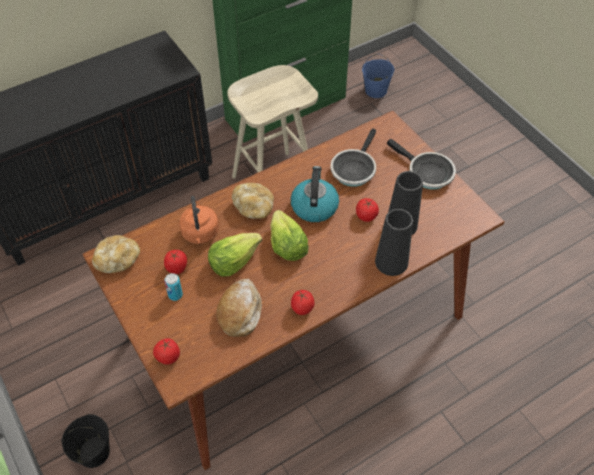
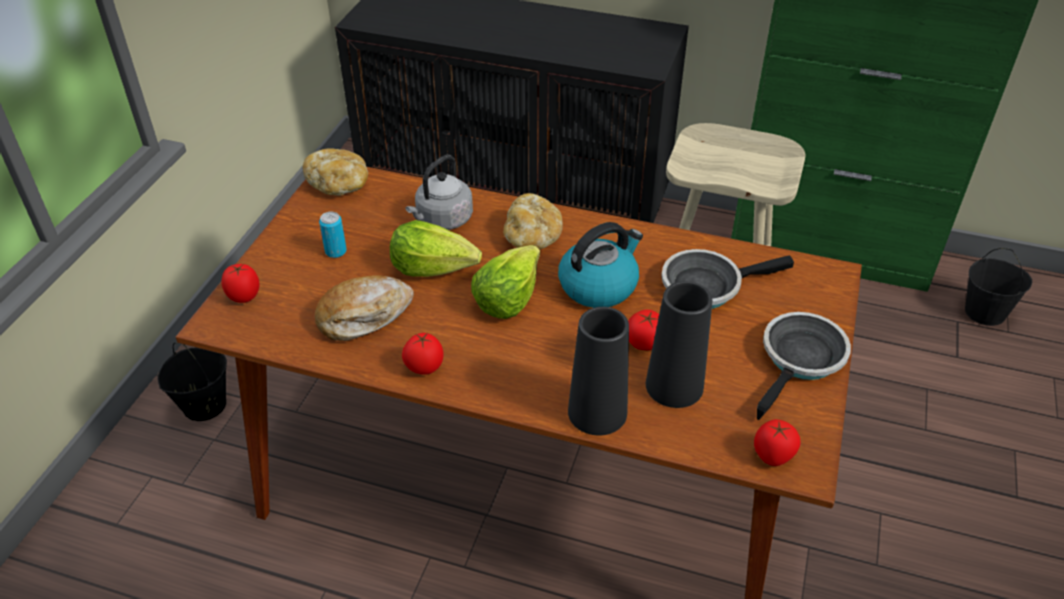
camera: 50 degrees right, 10 degrees down
tomato [164,250,187,274] -> tomato moved to [754,419,800,466]
orange kettle [179,196,219,244] -> grey kettle [406,154,473,230]
blue bucket [362,54,394,98] -> black bucket [965,248,1032,326]
frying pan [387,139,456,190] -> frying pan turned 150 degrees counterclockwise [757,312,851,420]

